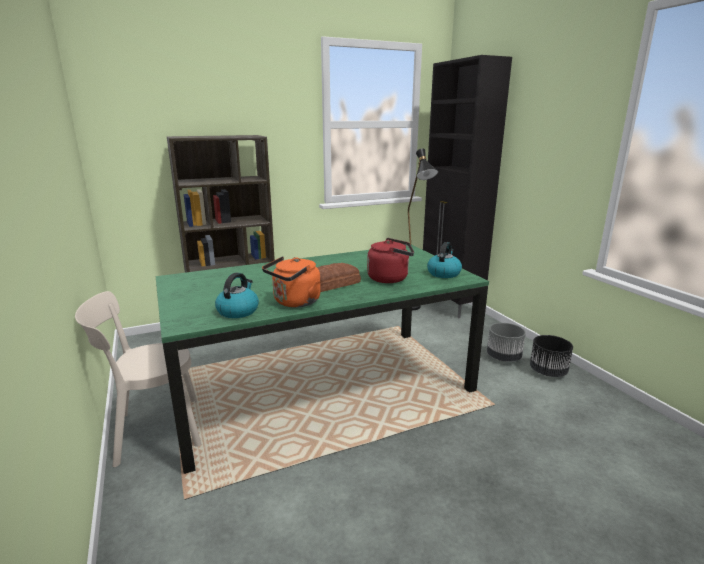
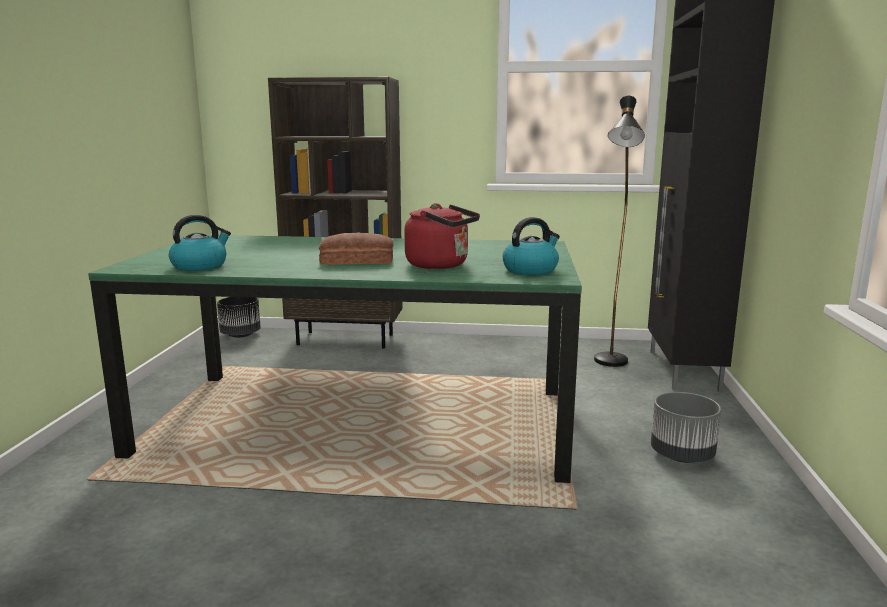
camera: 30 degrees right, 5 degrees down
beige chair [75,291,201,467] -> none
orange kettle [262,256,321,307] -> none
black planter [530,335,573,377] -> black planter moved to [217,297,261,338]

